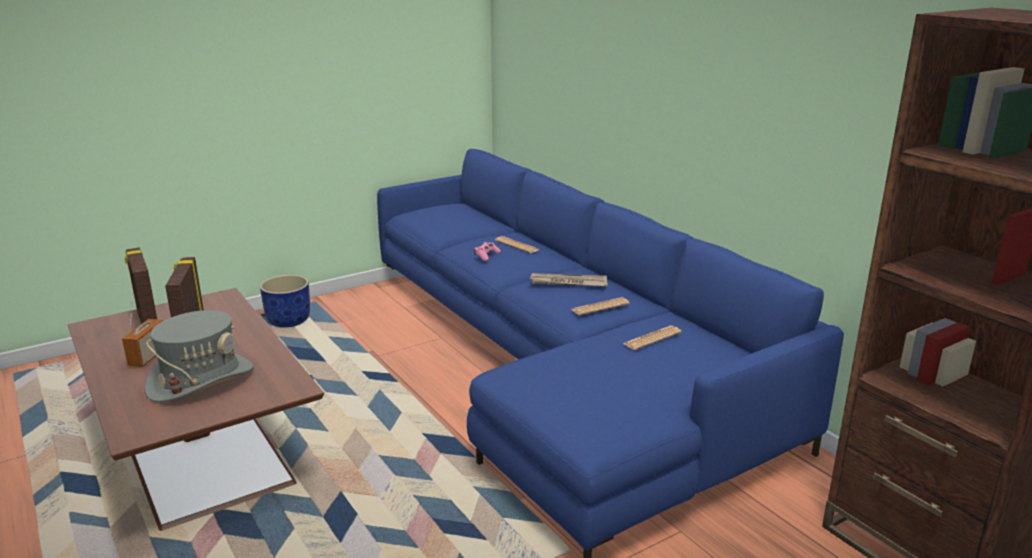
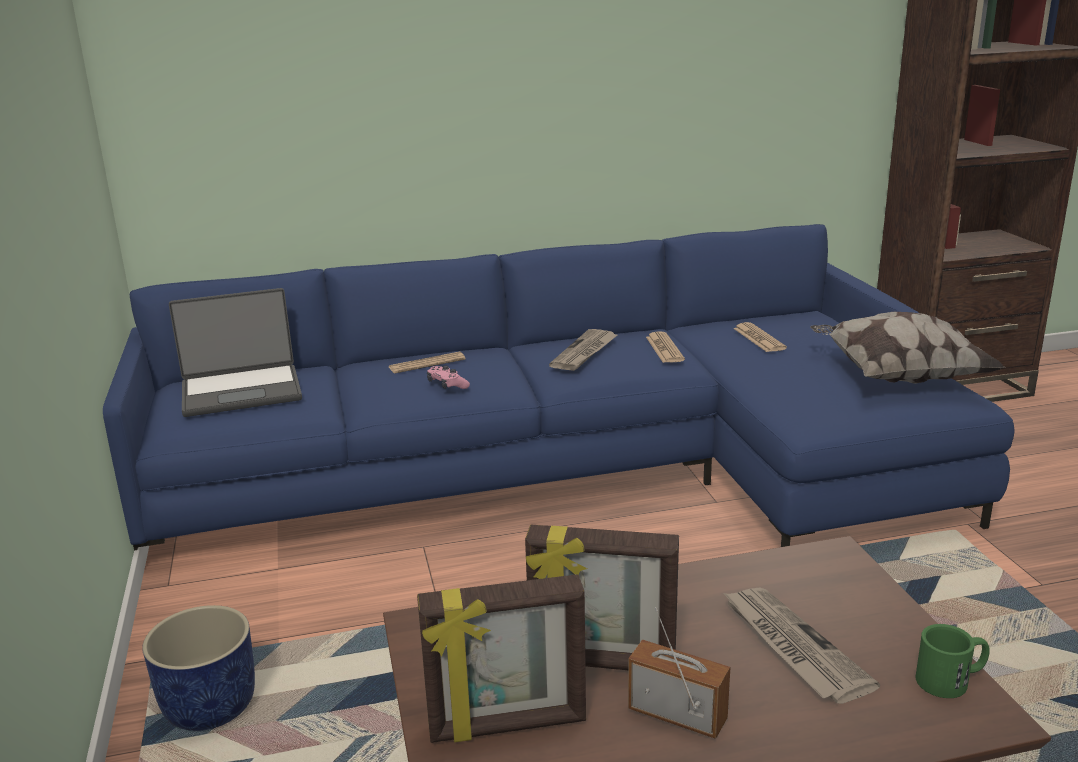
camera: 70 degrees left, 0 degrees up
grey hat [145,310,254,403] -> newspaper [723,587,880,704]
none -> laptop [169,288,302,417]
none -> pillow [810,312,1006,384]
none -> green mug [916,624,990,698]

